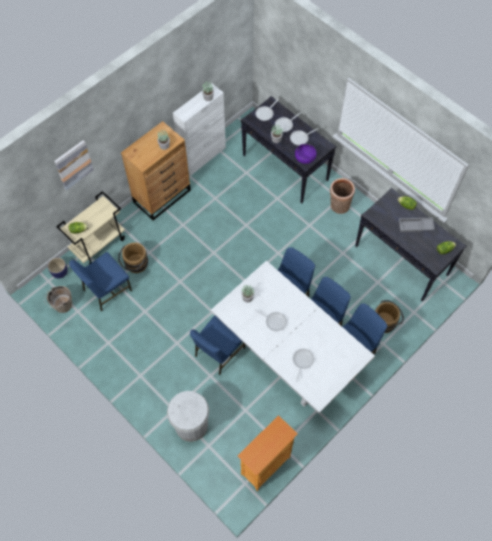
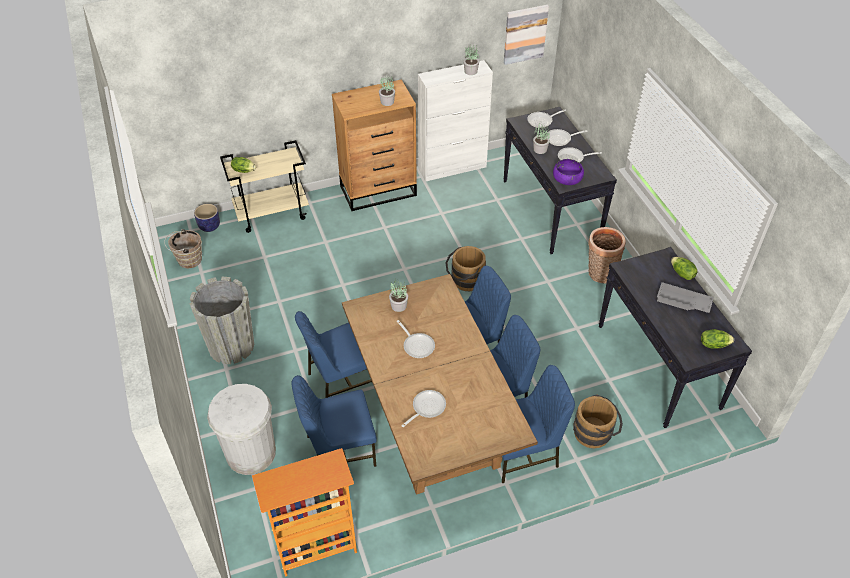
camera: 25 degrees right, 15 degrees down
picture [54,140,94,190] -> picture moved to [504,5,549,65]
blue chair [69,252,132,311] -> blue chair moved to [292,375,377,467]
brown bucket [118,242,148,273] -> brown bucket moved to [445,246,486,291]
white dining table [211,260,375,413] -> brown dining table [342,274,538,495]
none -> grey planter [189,277,254,364]

